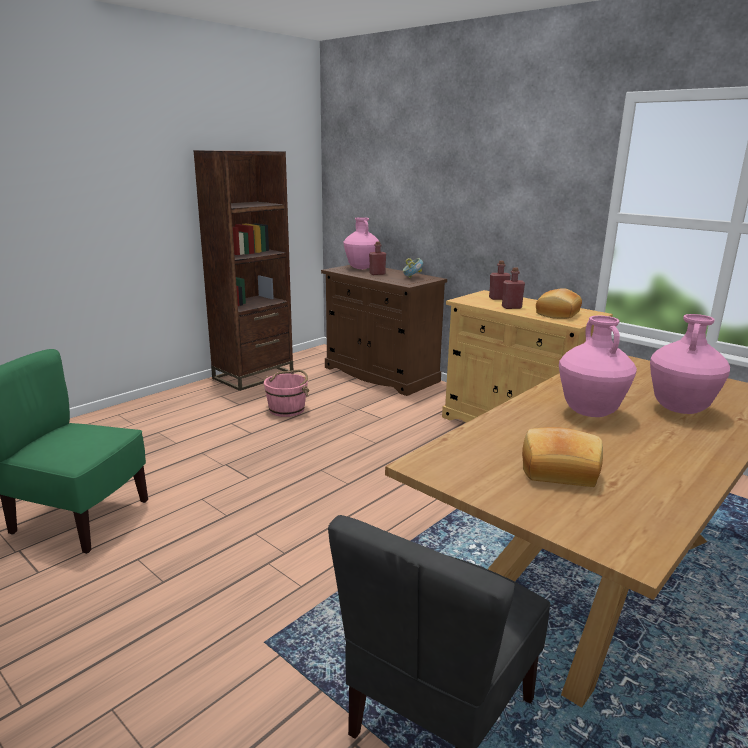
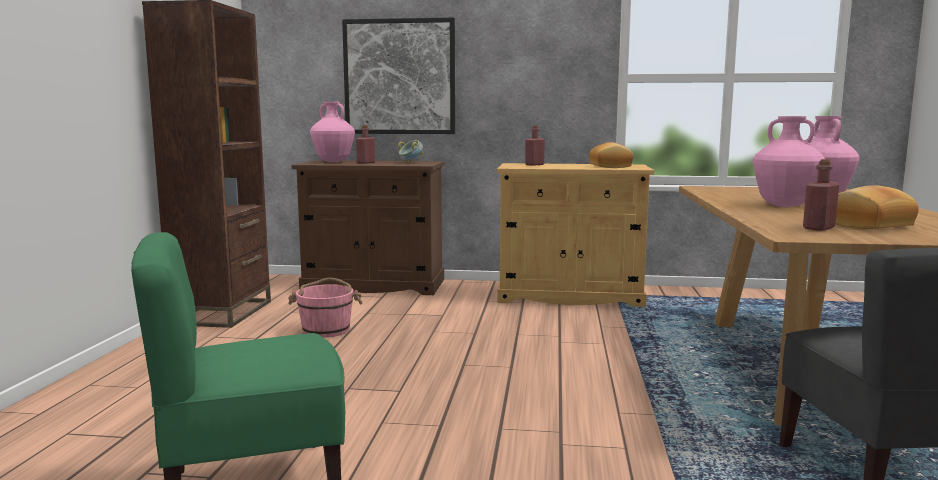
camera: 35 degrees left, 10 degrees down
red bottle [502,267,525,309] -> red bottle moved to [803,159,839,231]
none -> picture [342,17,455,134]

